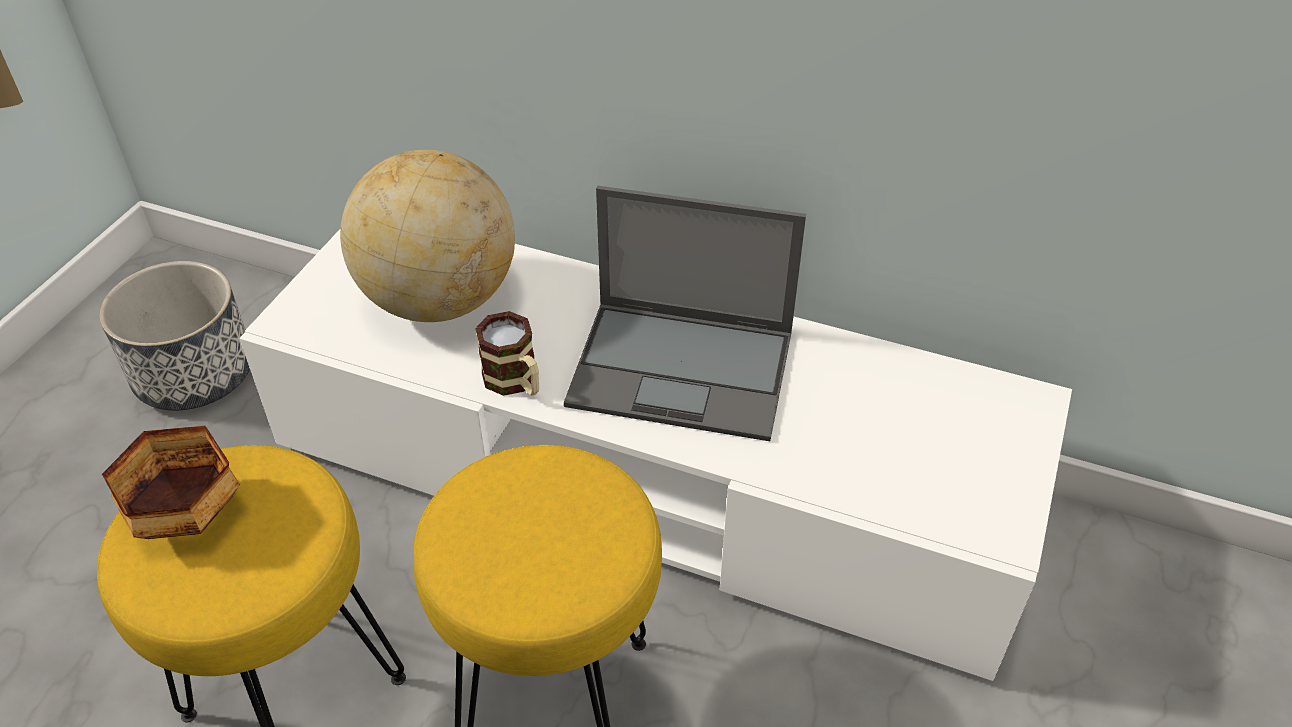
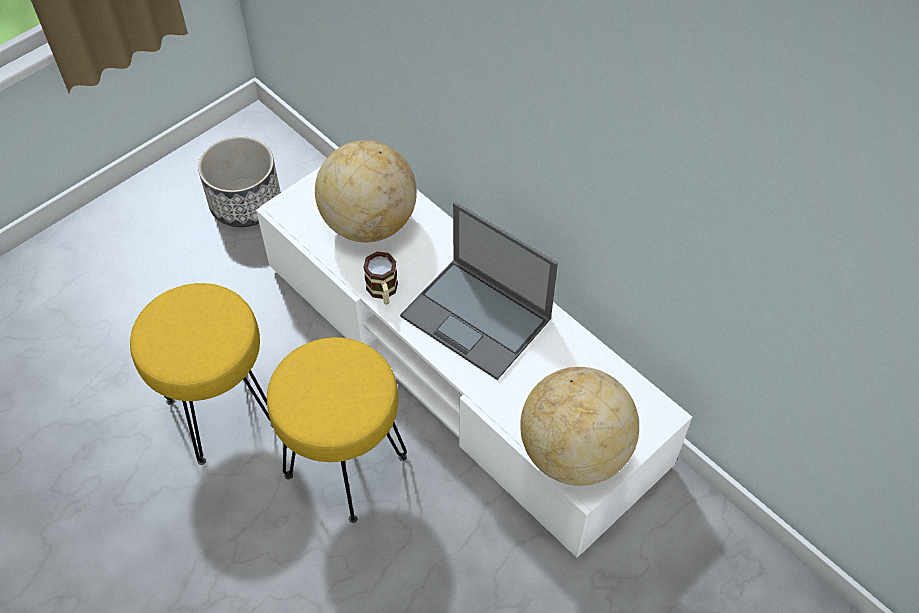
camera: 25 degrees right, 10 degrees up
bowl [102,426,240,539] -> none
none -> globe [520,367,639,486]

